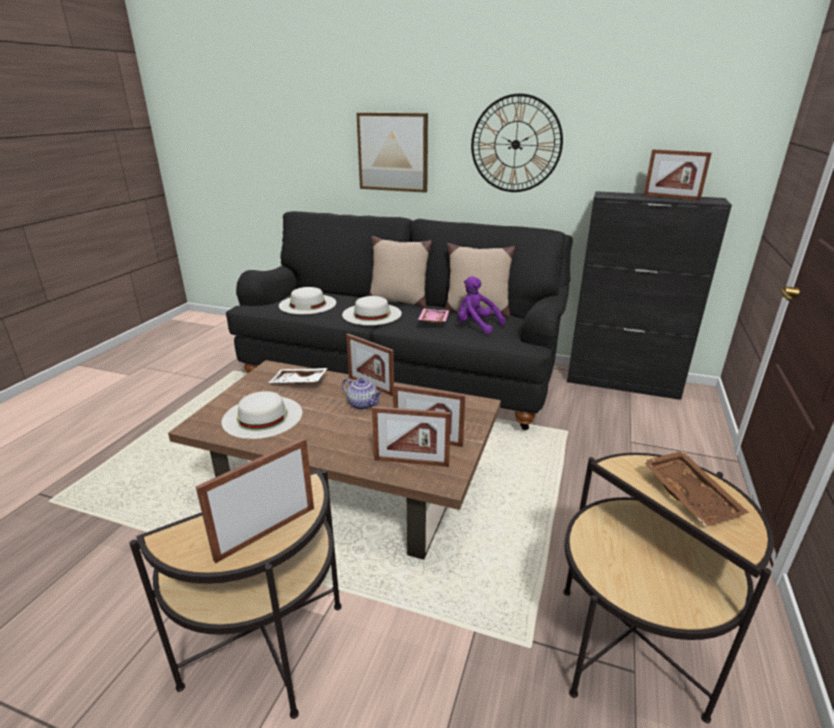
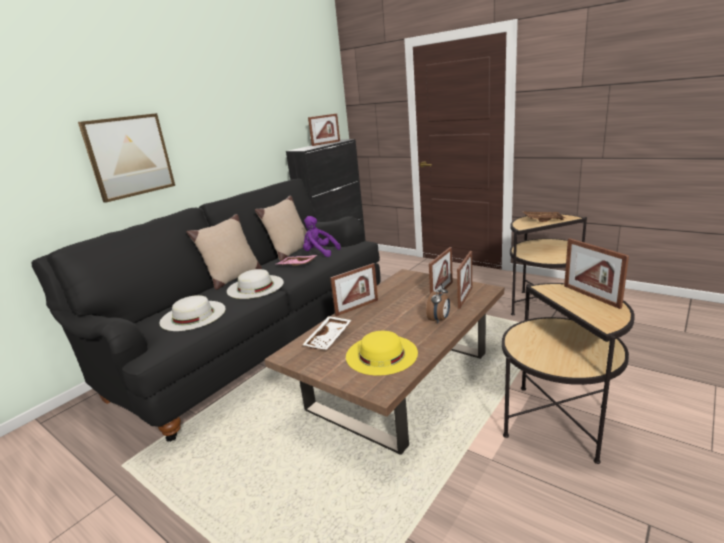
camera: 70 degrees left, 5 degrees down
white hat [222,391,302,439] -> yellow hat [346,331,418,375]
teapot [342,378,382,410] -> none
purple plush toy [458,276,506,334] -> purple plush toy turned 60 degrees clockwise [303,216,341,257]
wall clock [471,94,563,192] -> none
none -> alarm clock [426,283,450,324]

